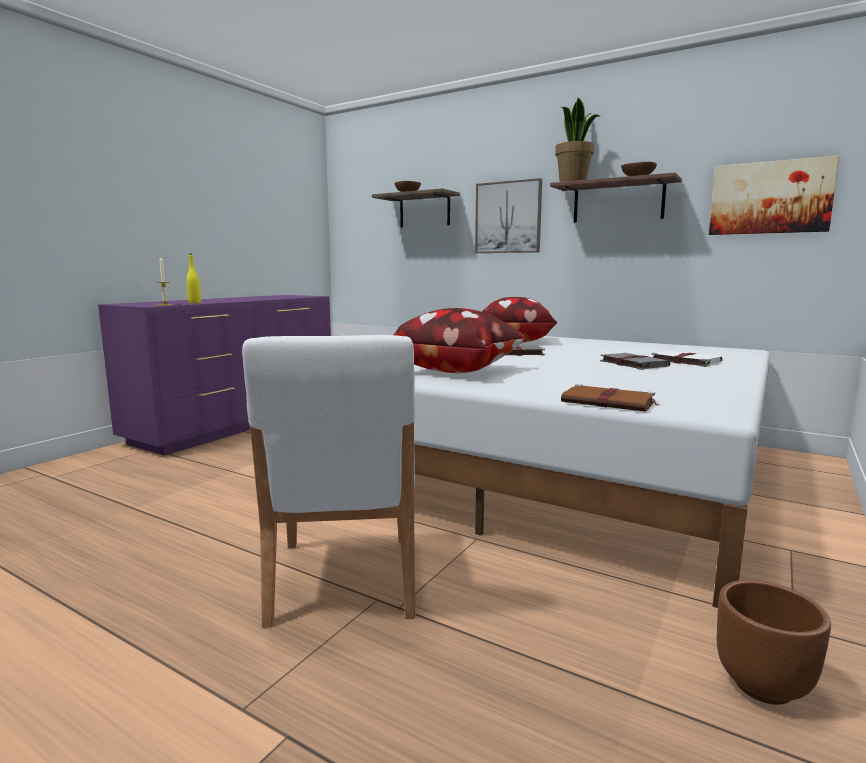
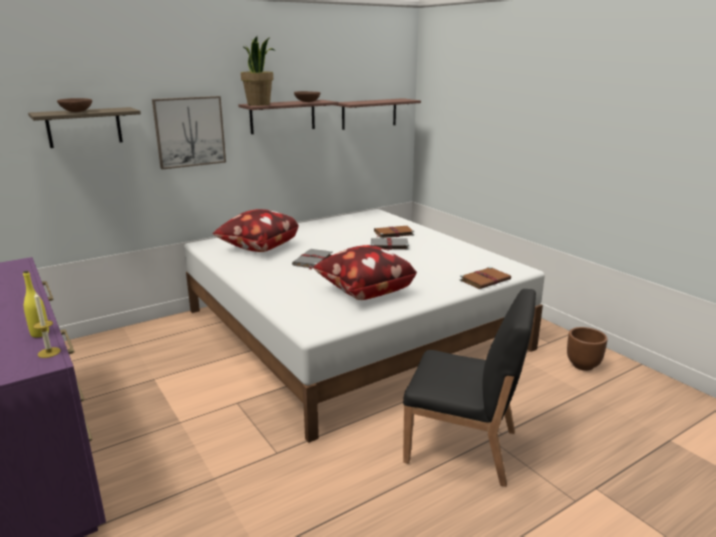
camera: 65 degrees left, 10 degrees up
white chair [242,335,416,628] -> black chair [403,289,536,487]
white book [652,351,723,367] -> brown book [374,226,414,238]
picture [709,156,839,235] -> shelf [335,98,421,130]

